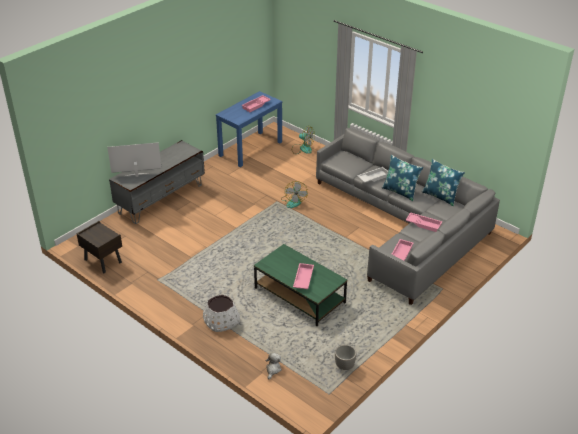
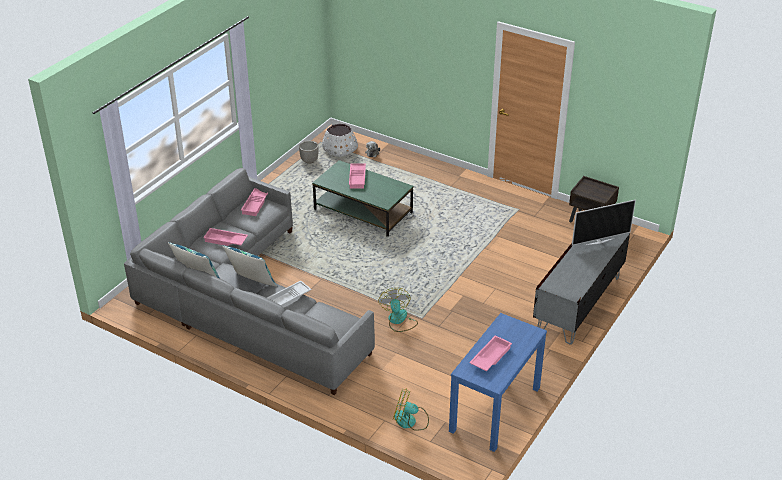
camera: 170 degrees right, 0 degrees up
white planter [203,295,240,332] -> white planter moved to [322,124,358,157]

